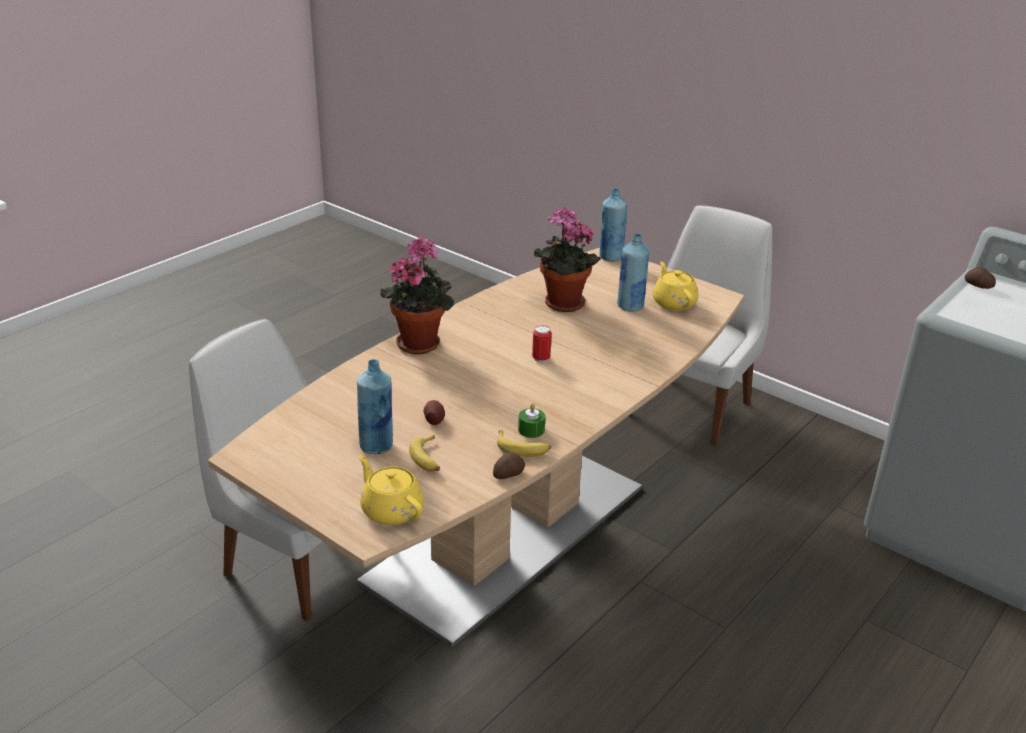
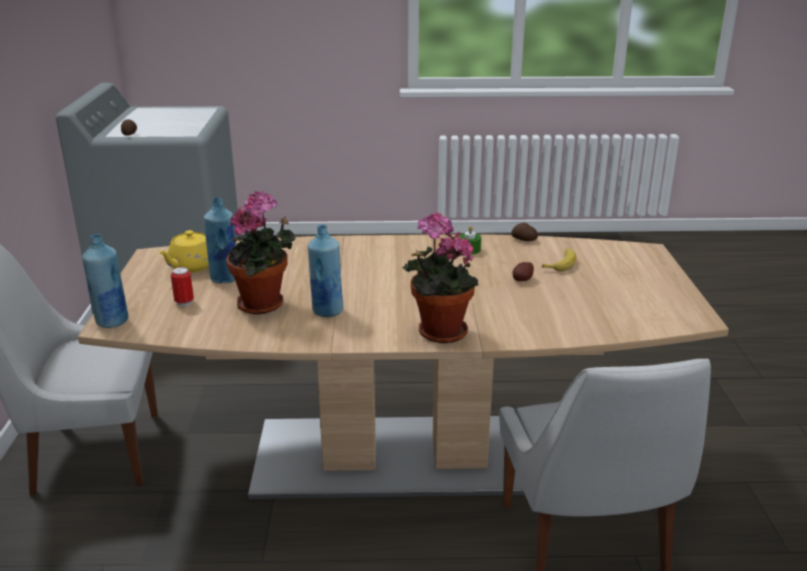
camera: 130 degrees left, 5 degrees down
blue bottle [357,359,393,454] -> blue bottle moved to [308,225,343,317]
yellow teapot [359,455,424,525] -> none
banana [497,431,551,457] -> none
can [532,325,552,363] -> can moved to [171,267,194,306]

